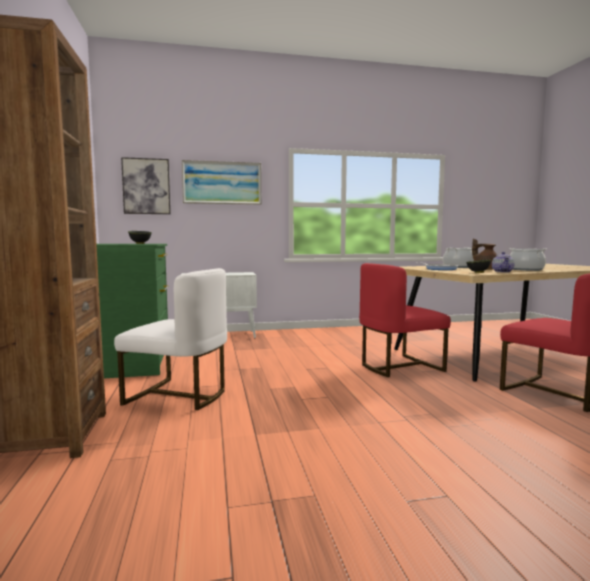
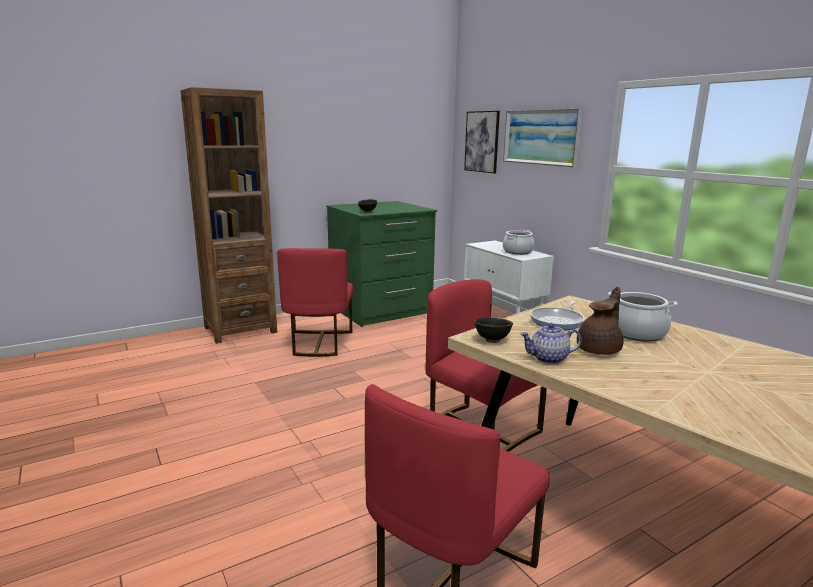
camera: 70 degrees right, 10 degrees up
white chair [114,268,227,410] -> red chair [277,248,353,357]
cooking pot [509,248,547,271] -> cooking pot moved to [503,230,534,255]

